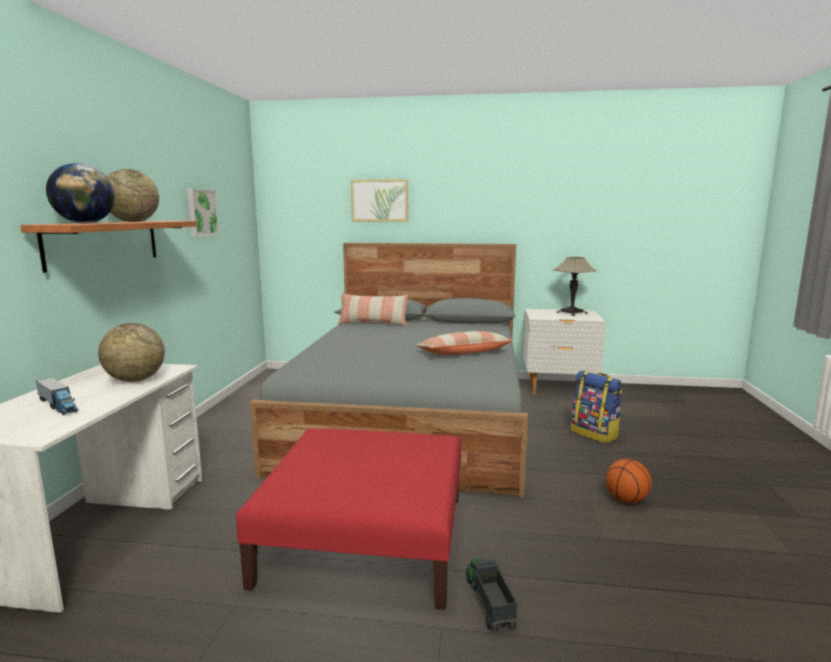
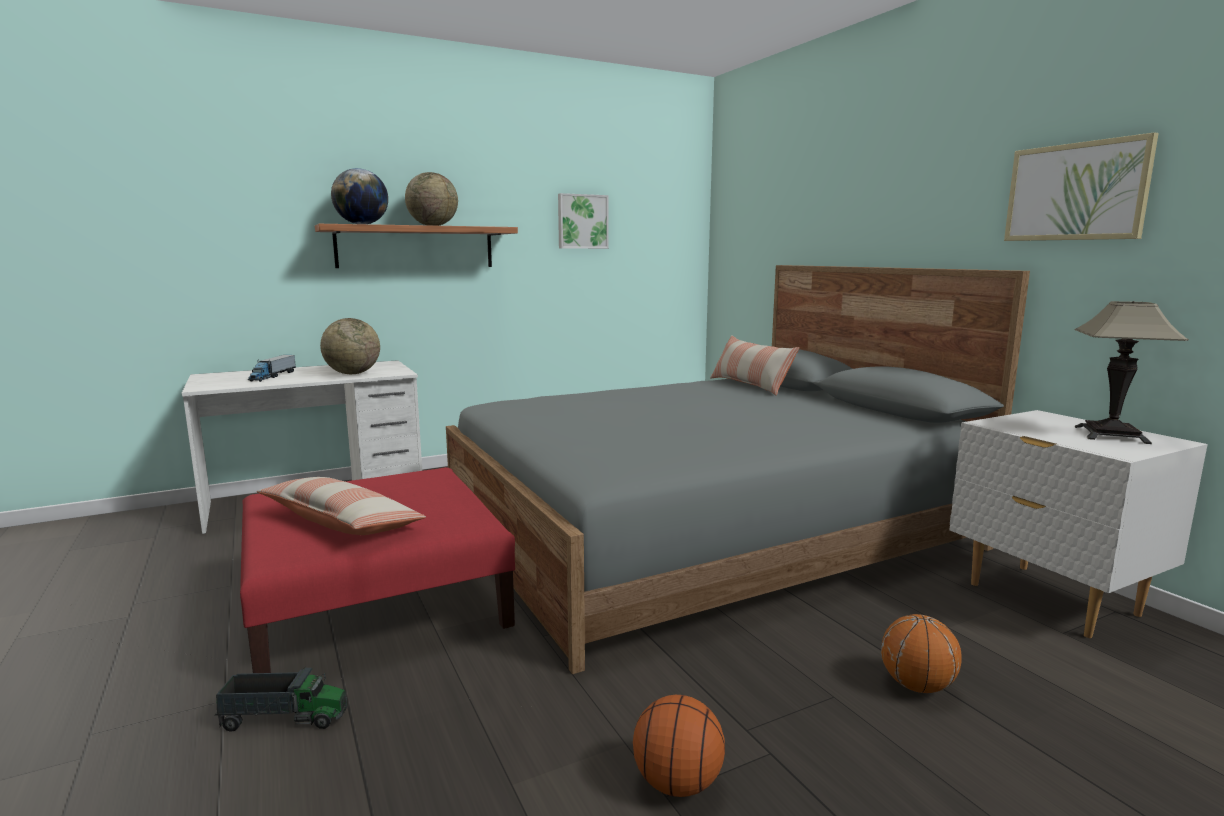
camera: 55 degrees right, 0 degrees up
picture [351,179,408,222] -> picture moved to [1004,132,1159,241]
pillow [416,331,514,355] -> pillow moved to [257,477,426,535]
toy truck [466,558,518,631] -> toy truck turned 45 degrees clockwise [214,667,348,732]
backpack [570,371,622,443] -> basketball [881,614,962,693]

